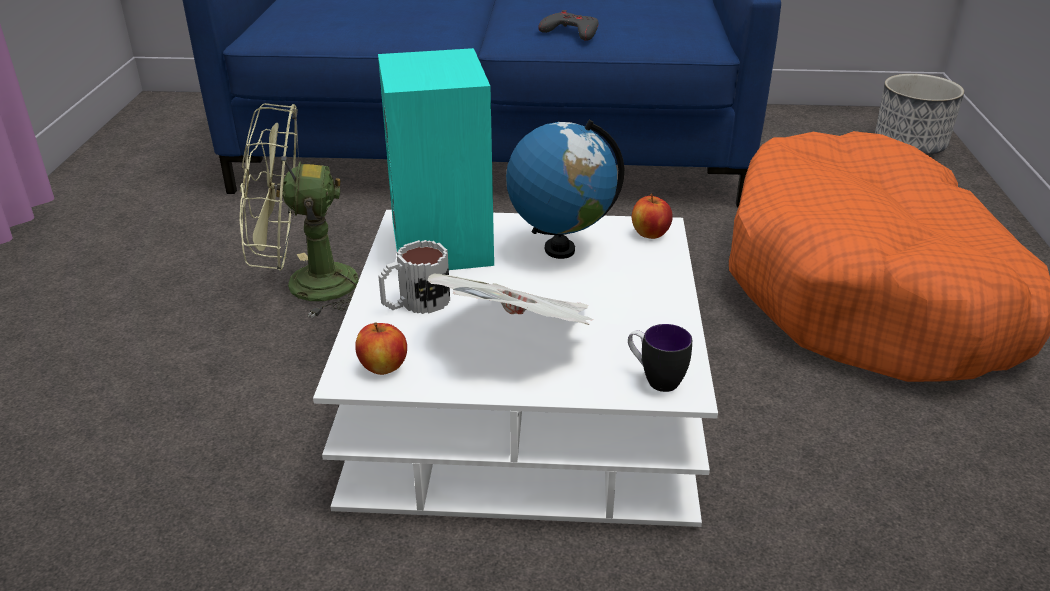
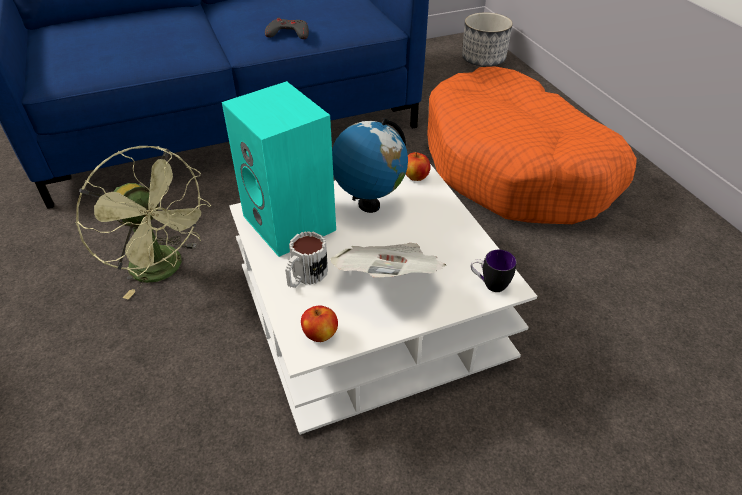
camera: 25 degrees left, 10 degrees up
green fan [240,103,359,318] -> green fan turned 105 degrees counterclockwise [76,146,211,299]

